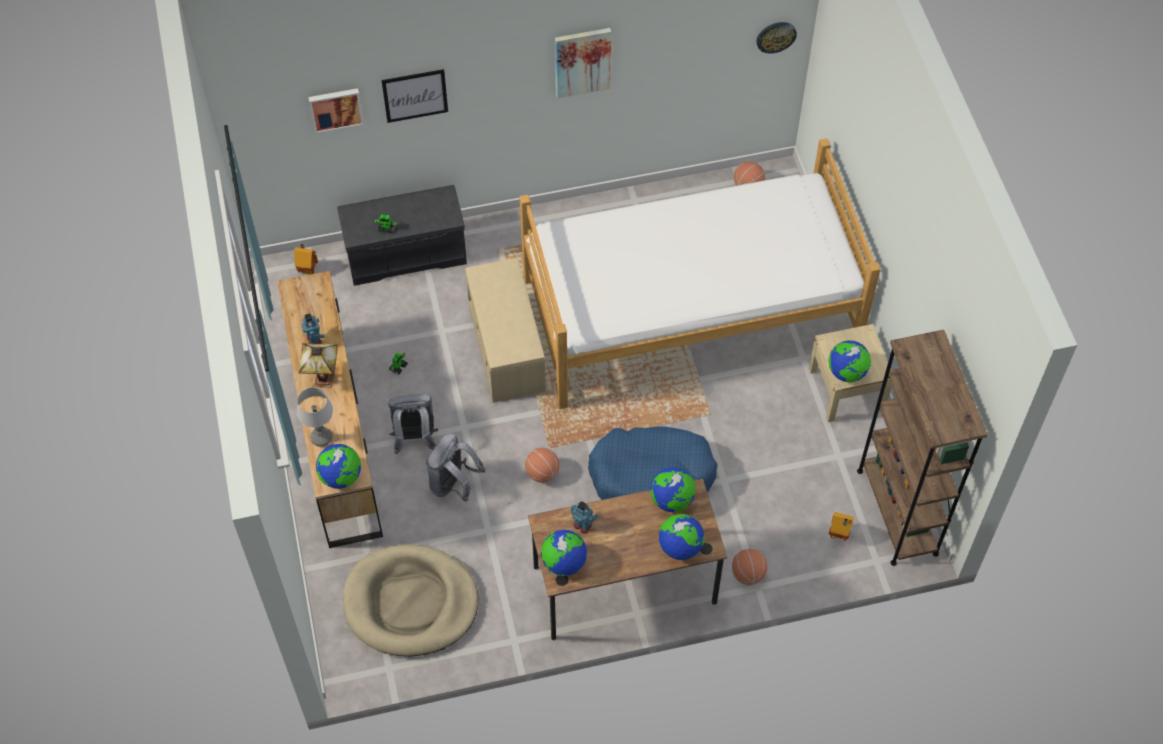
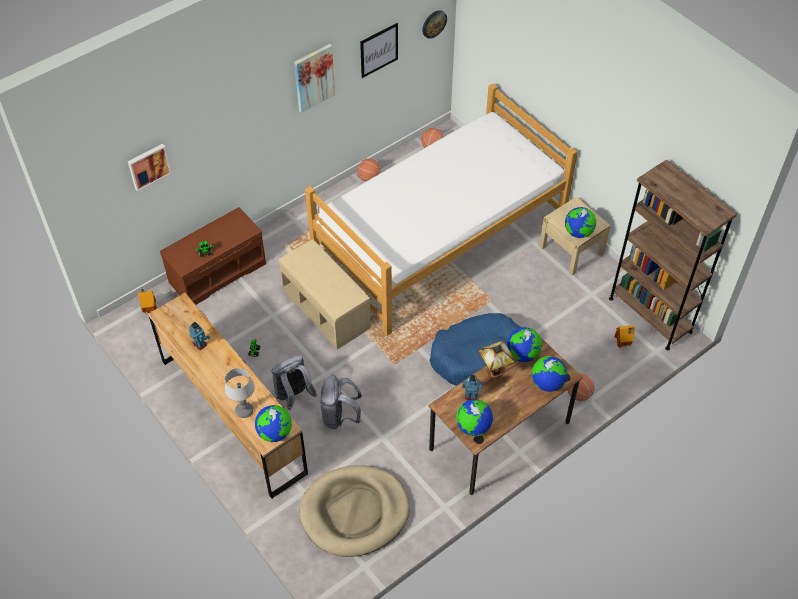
camera: 25 degrees left, 5 degrees down
table lamp [299,343,338,388] -> table lamp moved to [478,340,516,381]
grey bench [337,185,467,286] -> brown bench [160,207,266,305]
picture [381,69,448,123] -> picture moved to [360,23,398,78]
basketball [525,448,560,483] -> basketball moved to [357,159,381,182]

